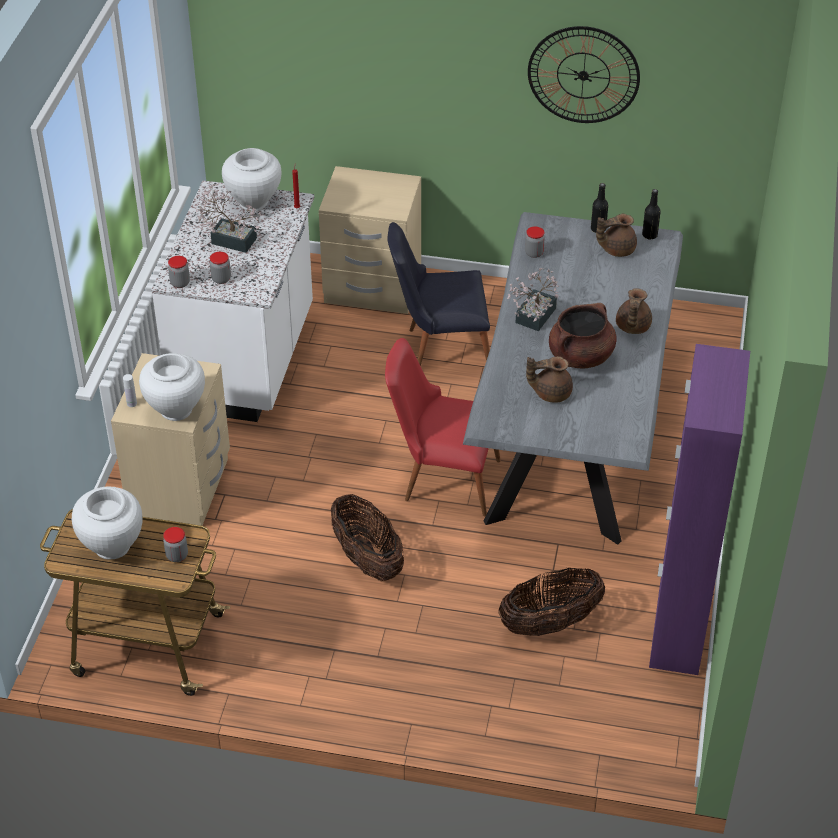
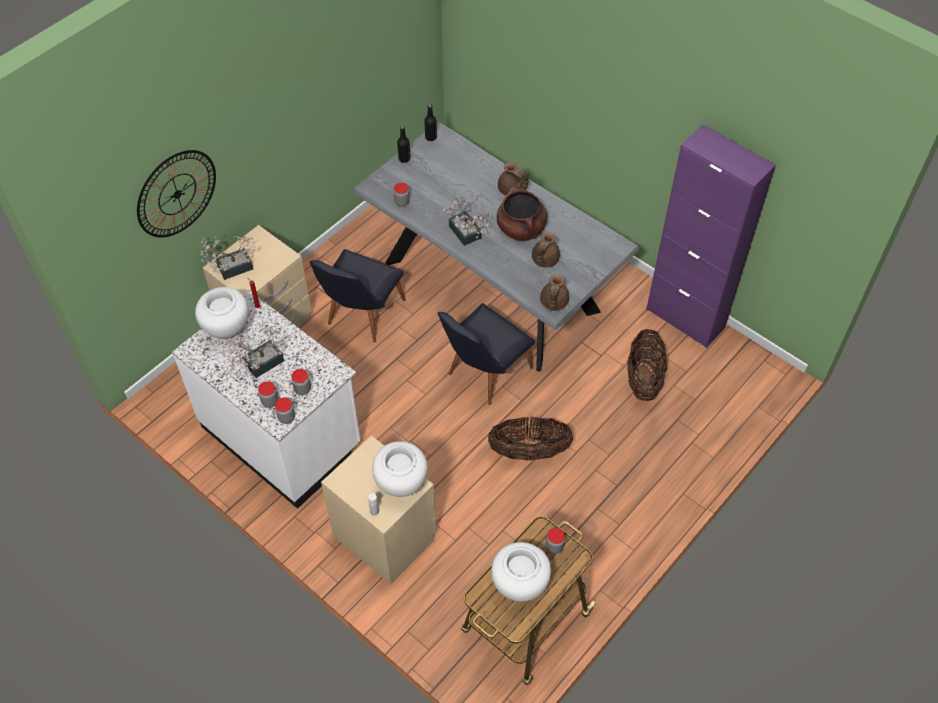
camera: 60 degrees left, 10 degrees up
red chair [385,338,501,516] -> black chair [438,303,535,405]
wall clock [528,26,640,123] -> wall clock moved to [137,150,216,237]
brown teapot [596,214,637,257] -> brown teapot moved to [540,275,569,311]
none -> potted plant [200,235,256,280]
none -> jar [258,381,278,408]

